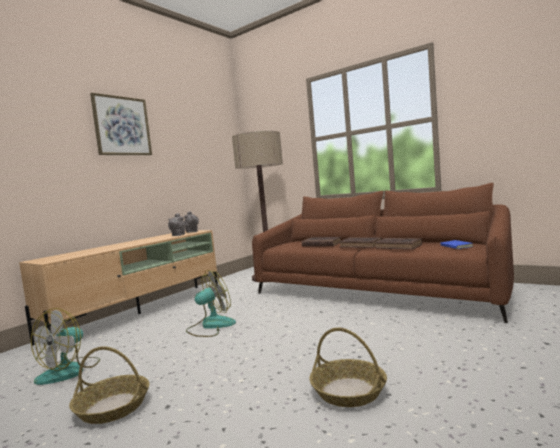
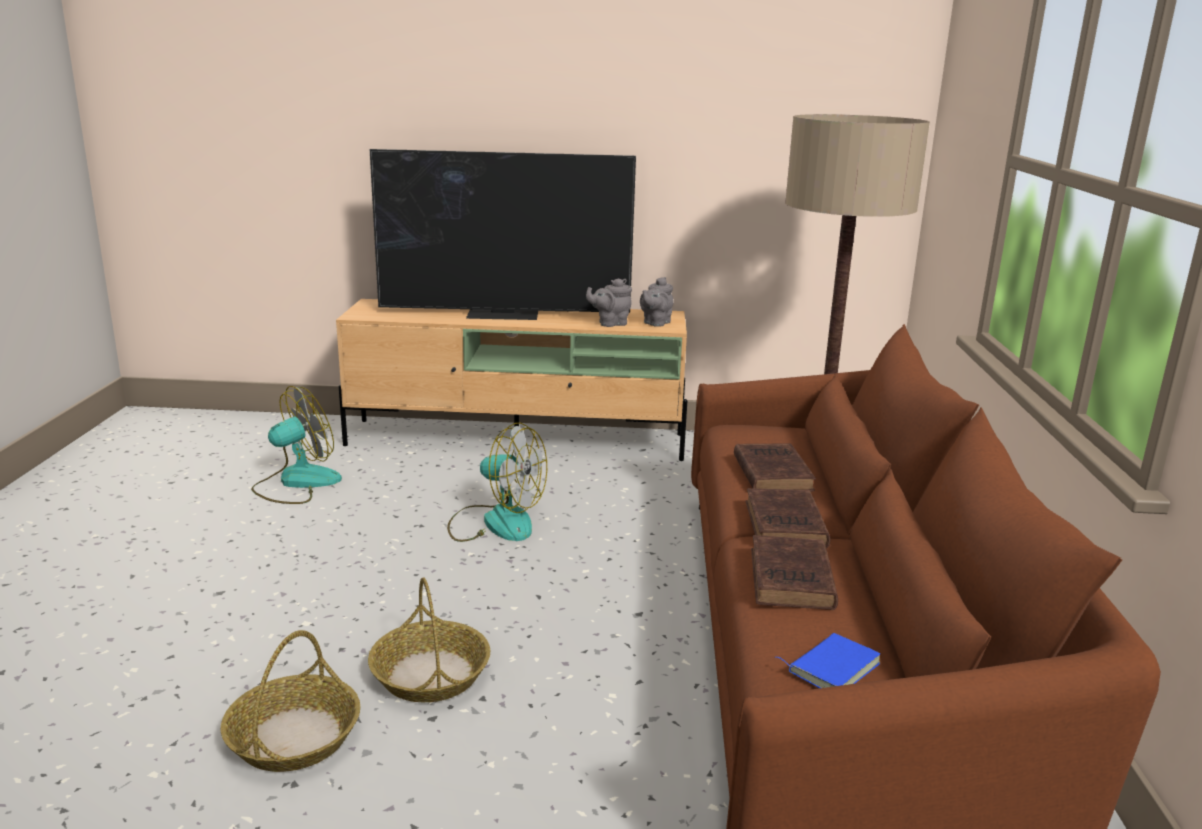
camera: 55 degrees right, 15 degrees up
fan [31,308,100,385] -> fan turned 150 degrees clockwise [251,386,342,504]
basket [69,346,150,424] -> basket moved to [368,577,490,702]
picture [90,93,152,155] -> none
none -> television [369,149,636,320]

